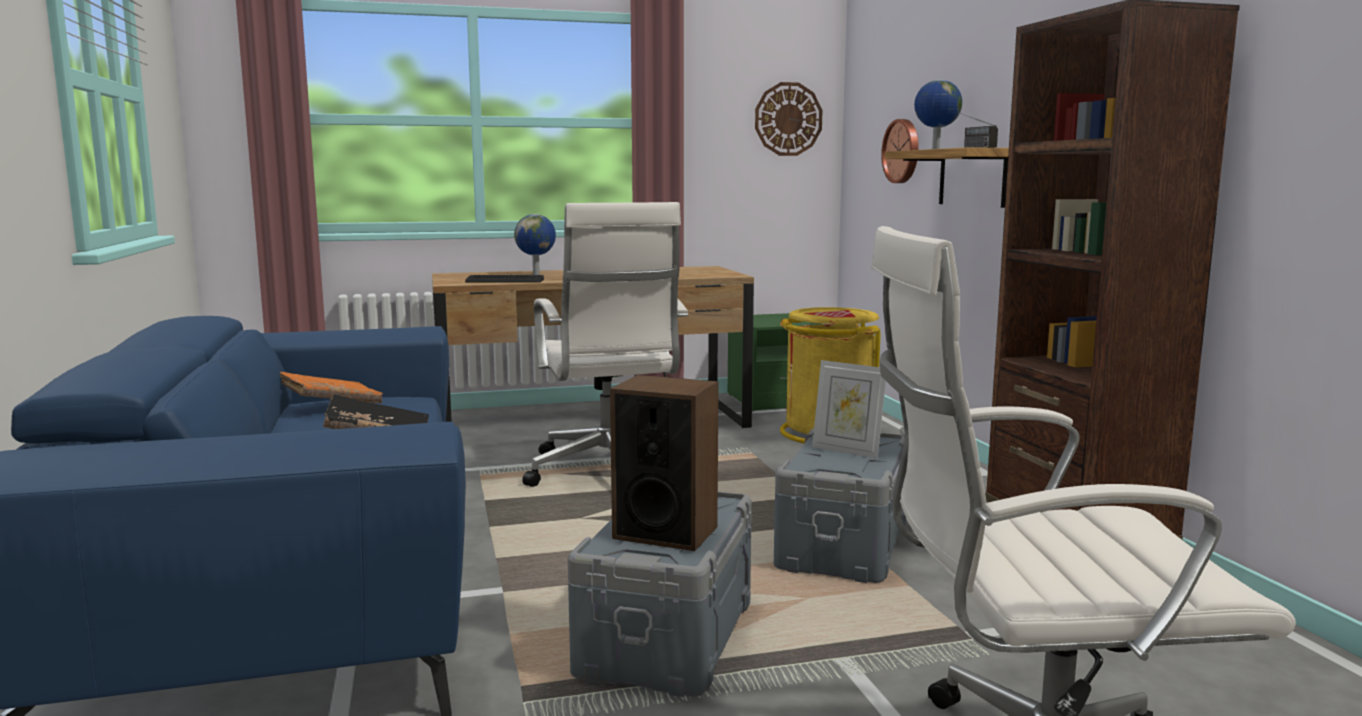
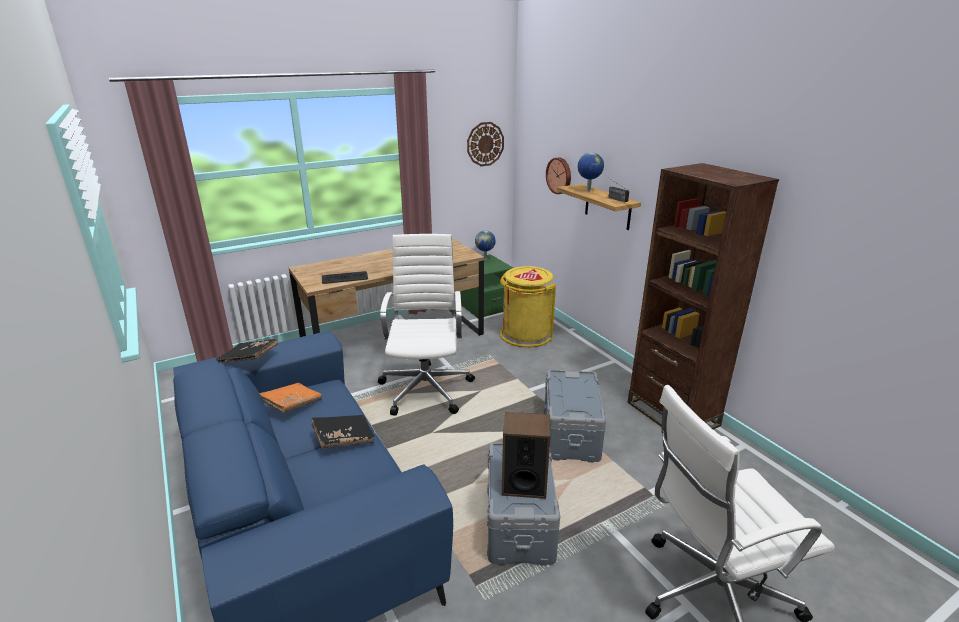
camera: 15 degrees left, 15 degrees up
globe [514,214,556,275] -> globe moved to [475,231,496,260]
white office chair [522,202,688,487] -> white office chair turned 150 degrees counterclockwise [378,234,475,416]
picture frame [812,360,886,459] -> none
none -> black book [216,339,279,363]

